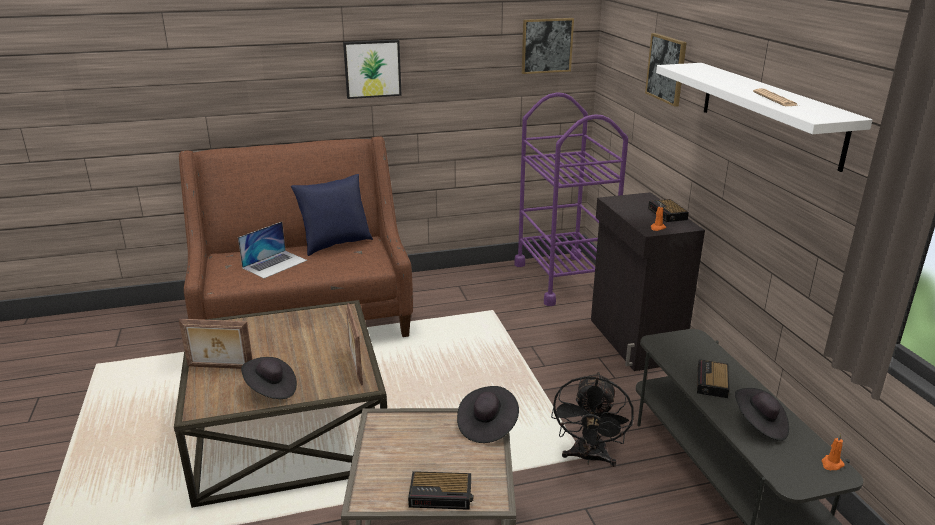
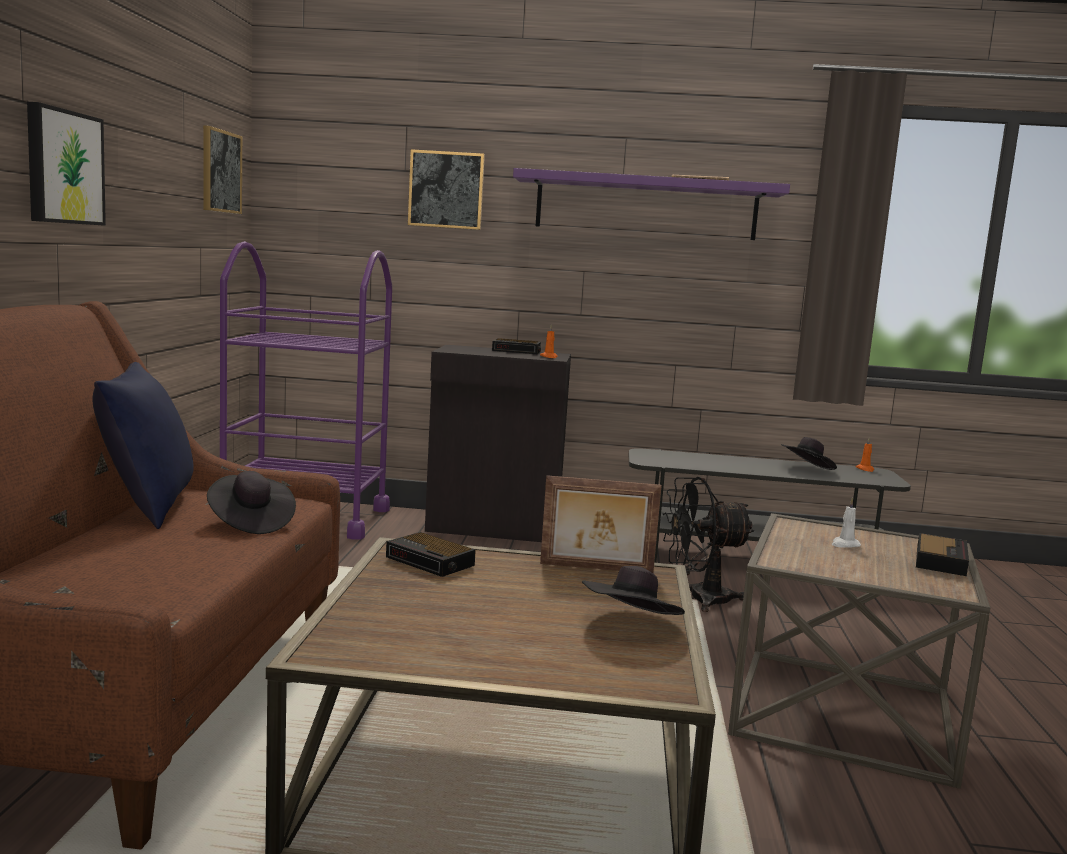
camera: 70 degrees left, 15 degrees down
picture frame [178,319,253,369] -> none
laptop [238,222,307,279] -> none
black hat [457,386,519,443] -> black hat moved to [207,471,296,534]
black fan [551,372,634,467] -> black fan turned 135 degrees clockwise [663,477,754,612]
white shelf [656,63,872,172] -> purple shelf [513,168,790,240]
alarm clock [697,359,729,398] -> alarm clock moved to [386,532,476,577]
none -> white candle [831,498,861,548]

